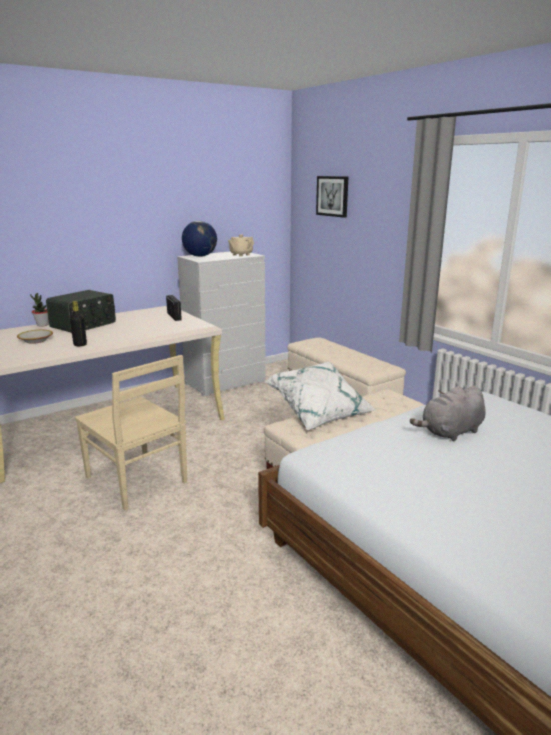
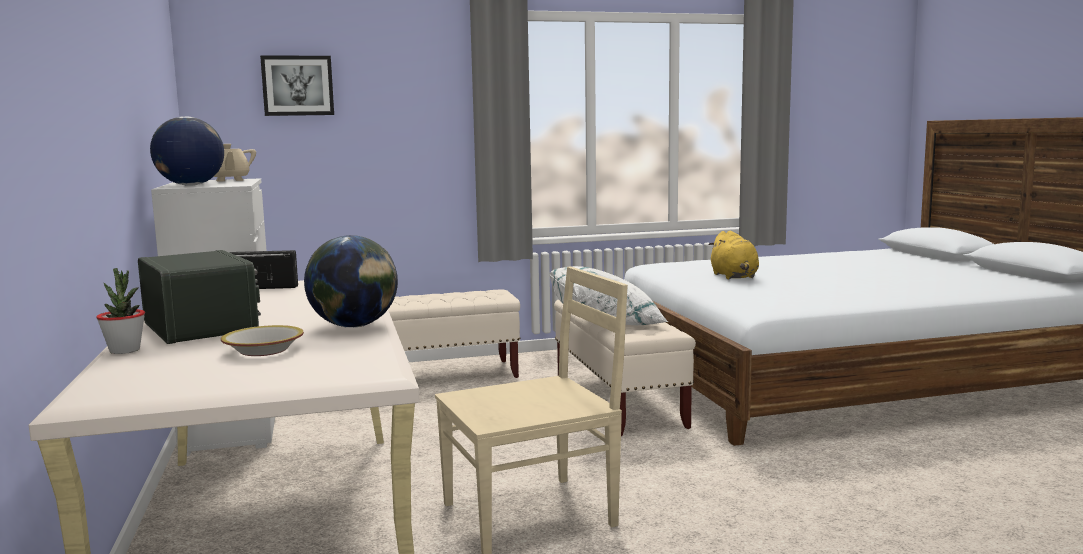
camera: 70 degrees left, 10 degrees down
black bottle [70,301,87,346] -> globe [304,235,398,327]
grey plush toy [410,386,486,441] -> yellow plush toy [708,231,759,279]

